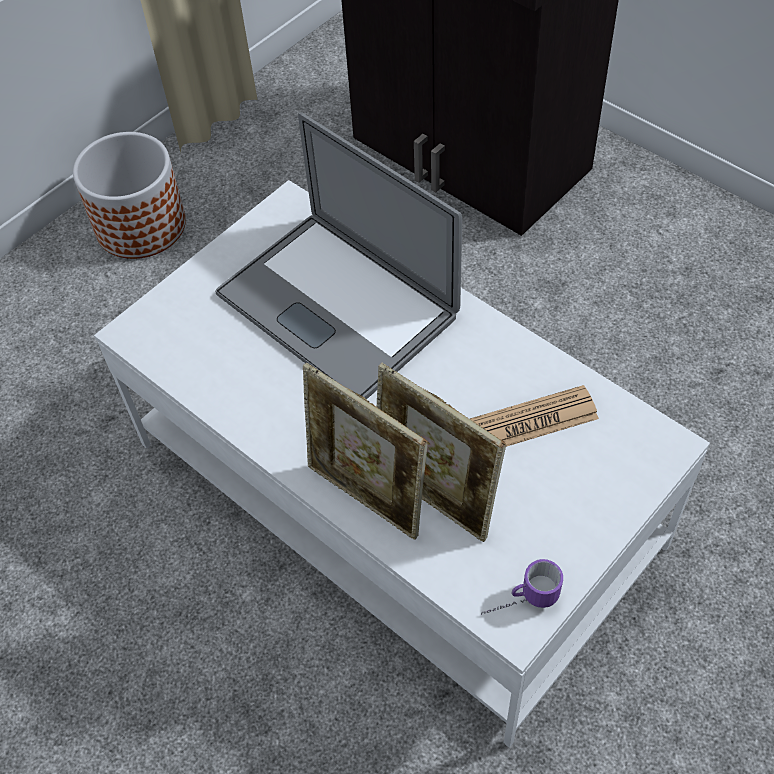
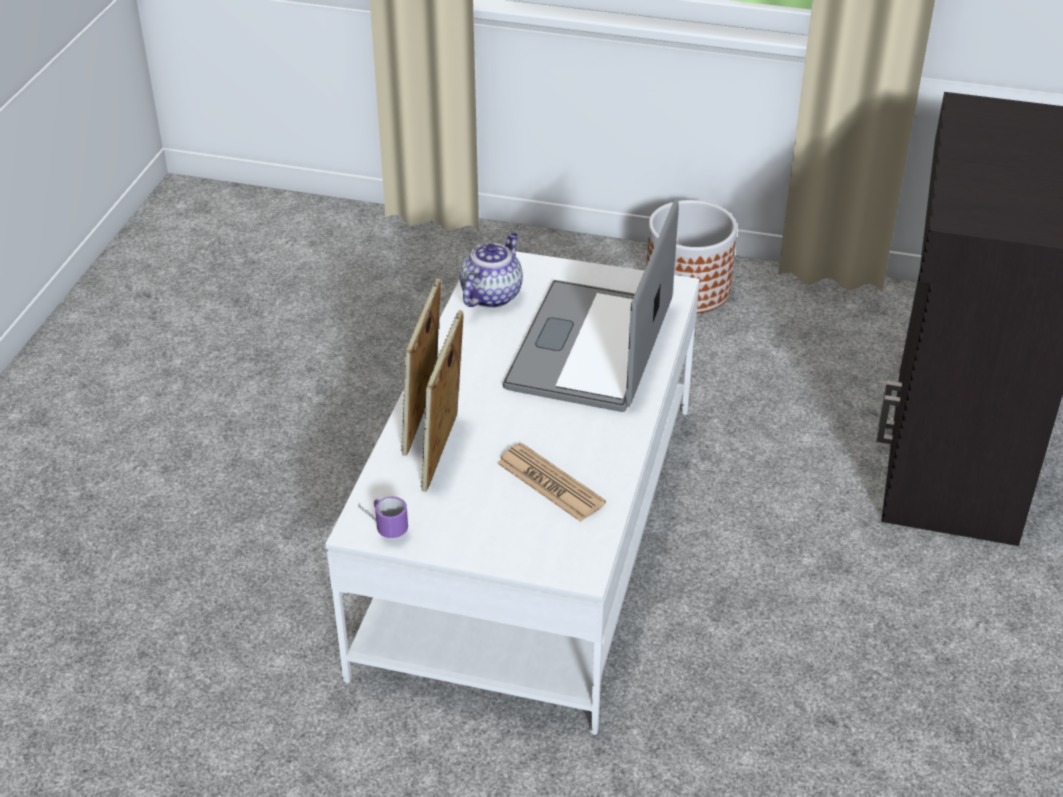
camera: 60 degrees right, 15 degrees down
none -> teapot [459,233,523,308]

